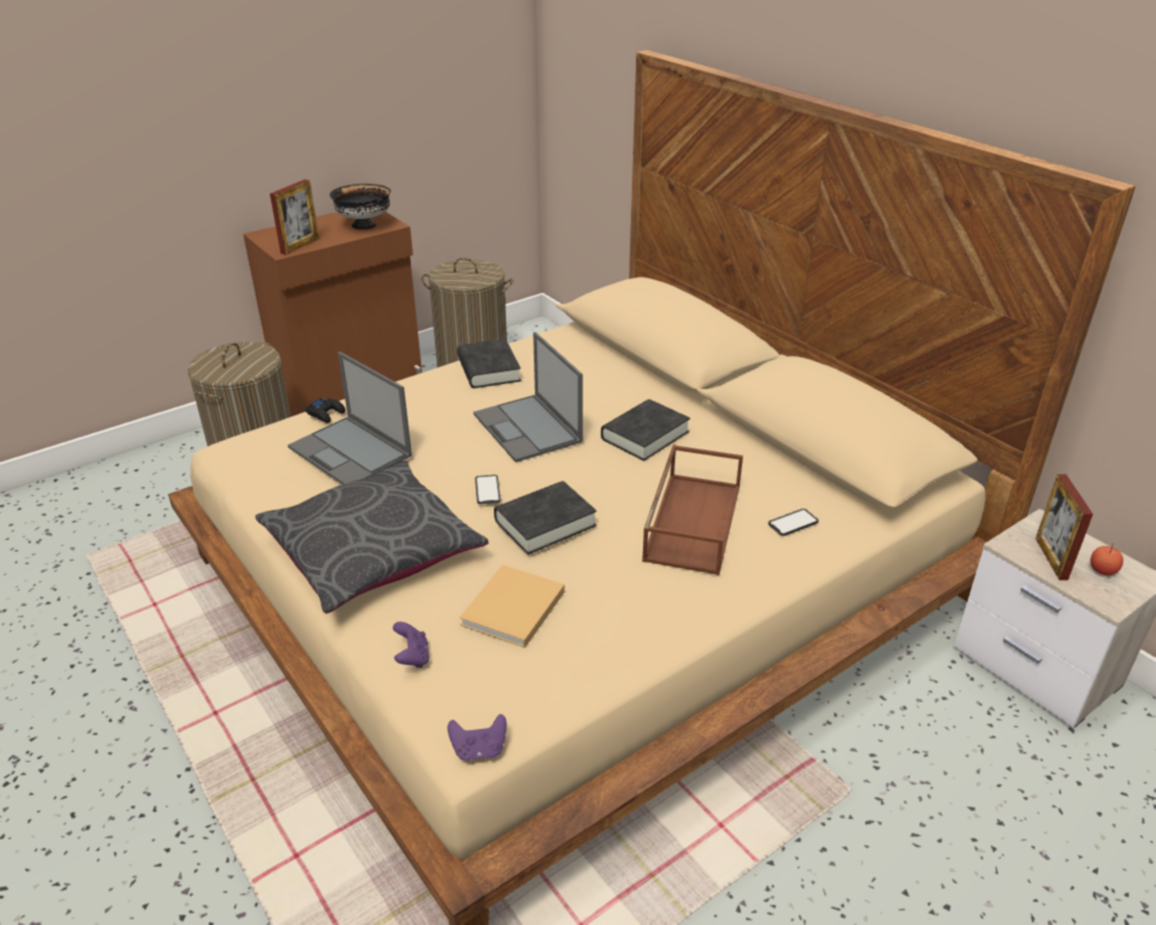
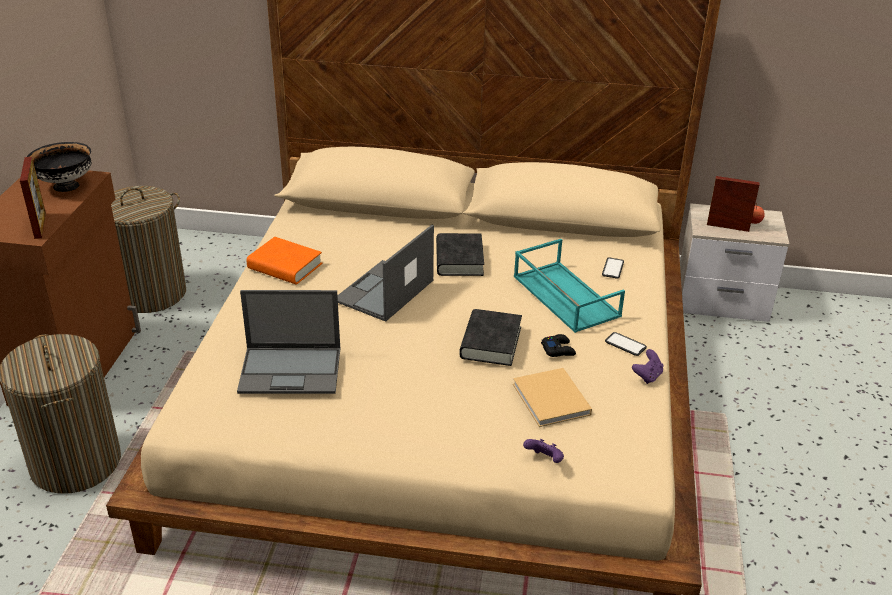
camera: 45 degrees left, 0 degrees up
grey pillow [255,460,488,614] -> none
black game controller [306,398,346,423] -> black game controller moved to [541,334,576,357]
purple game controller [448,714,507,761] -> purple game controller moved to [632,349,664,384]
black book [457,339,521,388] -> orange book [246,237,322,285]
laptop [473,332,583,462] -> laptop turned 105 degrees clockwise [337,224,434,322]
phone [475,475,501,504] -> phone moved to [605,332,647,356]
brown tray [642,445,743,575] -> turquoise tray [514,239,625,333]
picture frame [1035,474,1093,580] -> picture frame turned 150 degrees clockwise [707,176,760,232]

